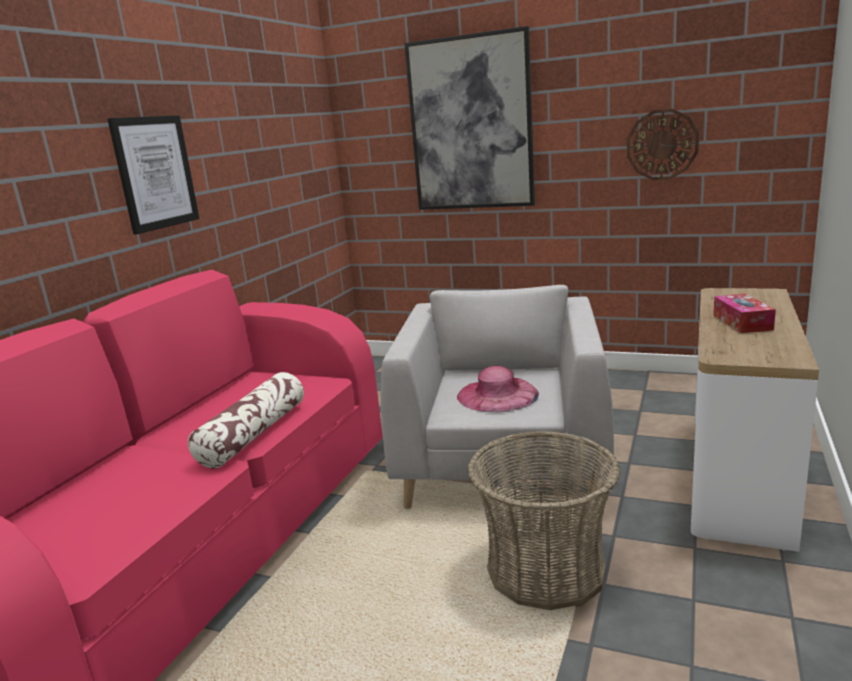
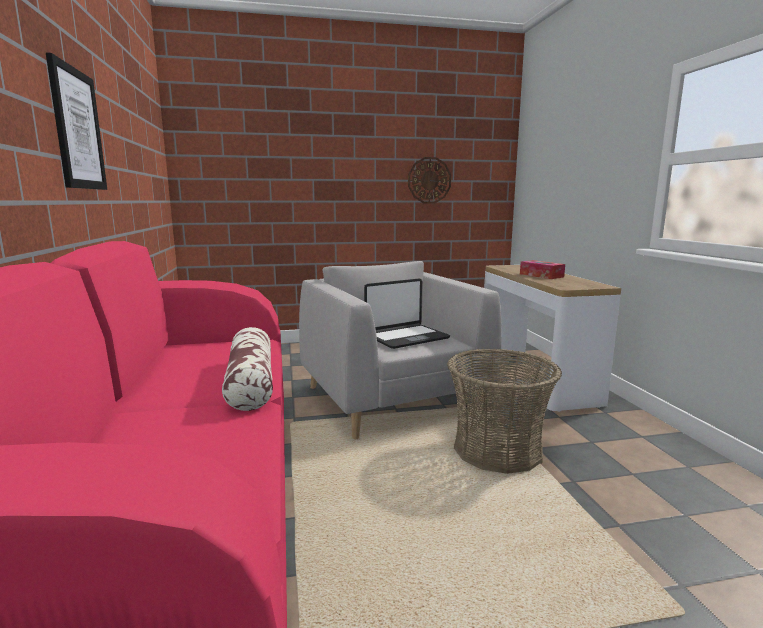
camera: 35 degrees left, 5 degrees down
picture [405,26,535,210] -> none
pink hat [457,366,539,412] -> laptop [364,278,450,349]

